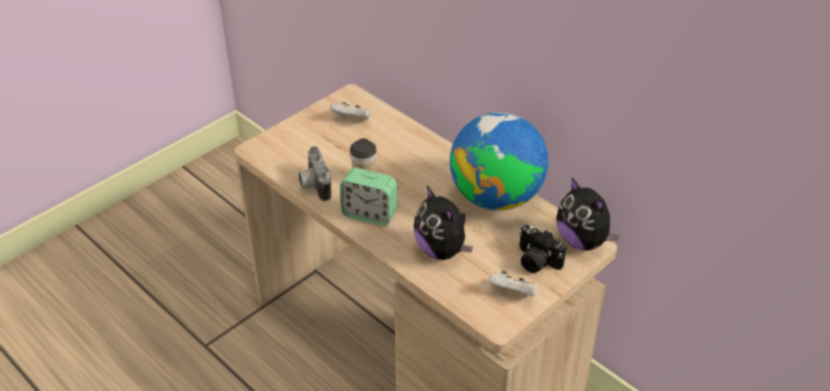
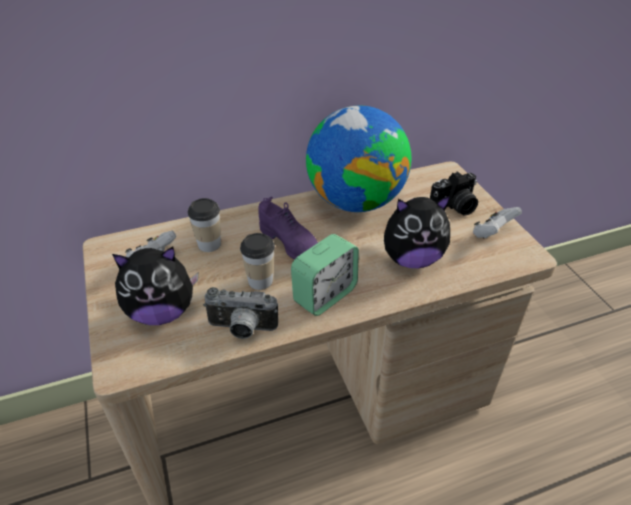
camera: 65 degrees left, 0 degrees up
plush toy [556,178,620,250] -> plush toy moved to [112,246,198,325]
none -> cup [188,198,221,252]
none -> purple shoe [259,197,318,260]

